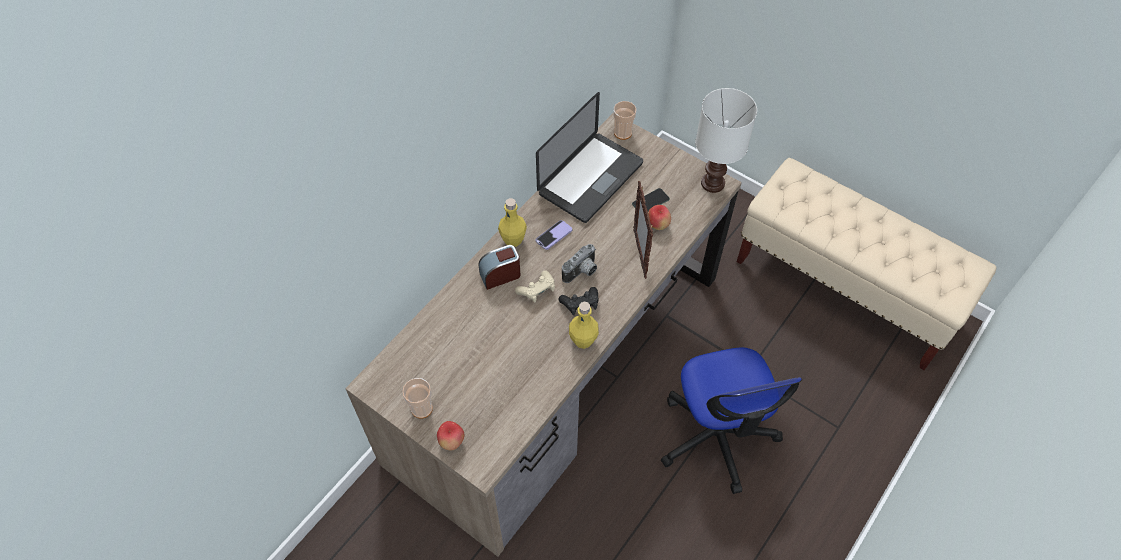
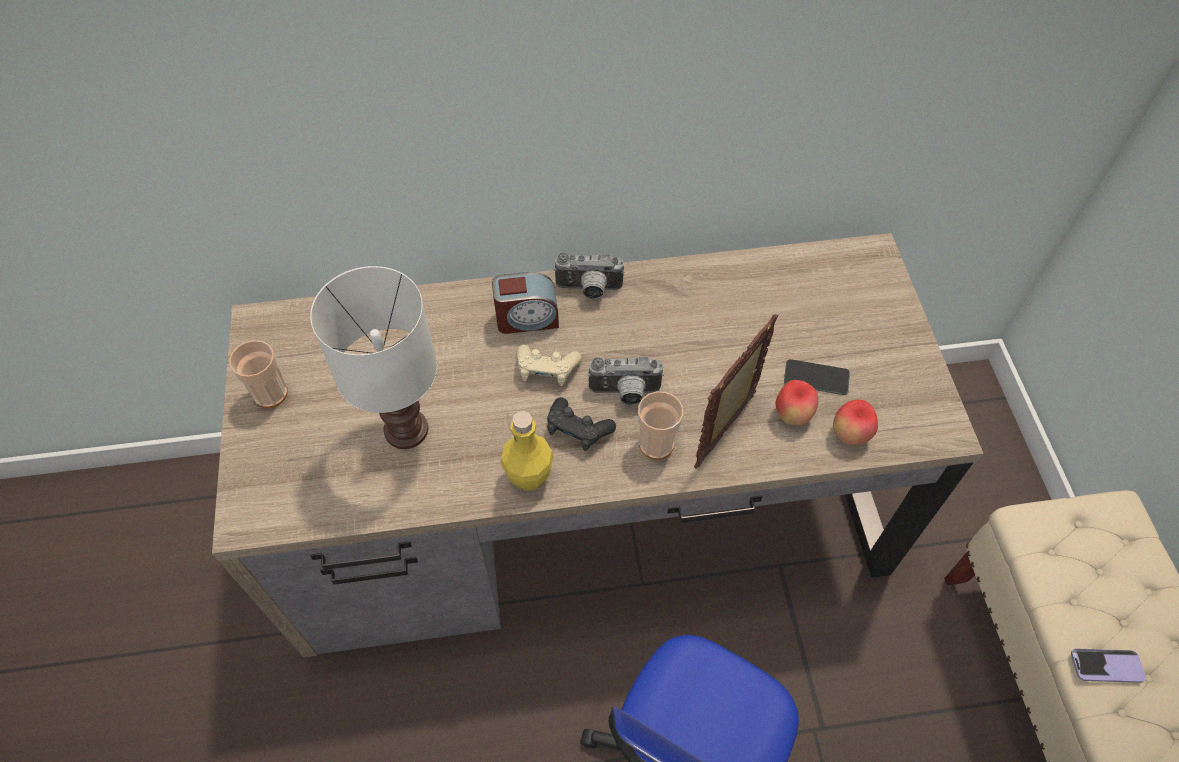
camera: 45 degrees right, 0 degrees up
apple [437,421,464,450] -> apple moved to [833,400,878,445]
alarm clock [479,245,521,290] -> alarm clock turned 150 degrees clockwise [492,272,559,334]
yellow bottle [498,198,527,247] -> camera [554,253,625,299]
laptop [536,92,643,223] -> none
phone [536,220,572,250] -> phone moved to [1071,649,1146,683]
cup [614,101,636,140] -> cup moved to [638,391,683,460]
white table lamp [695,88,757,193] -> white table lamp moved to [310,266,437,449]

